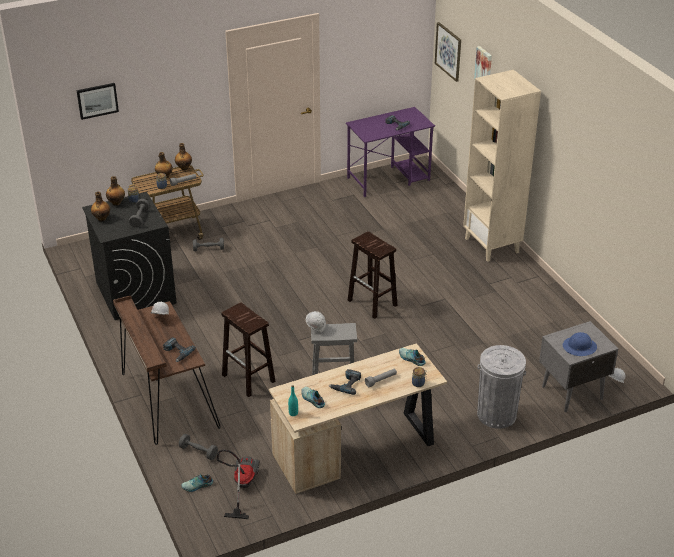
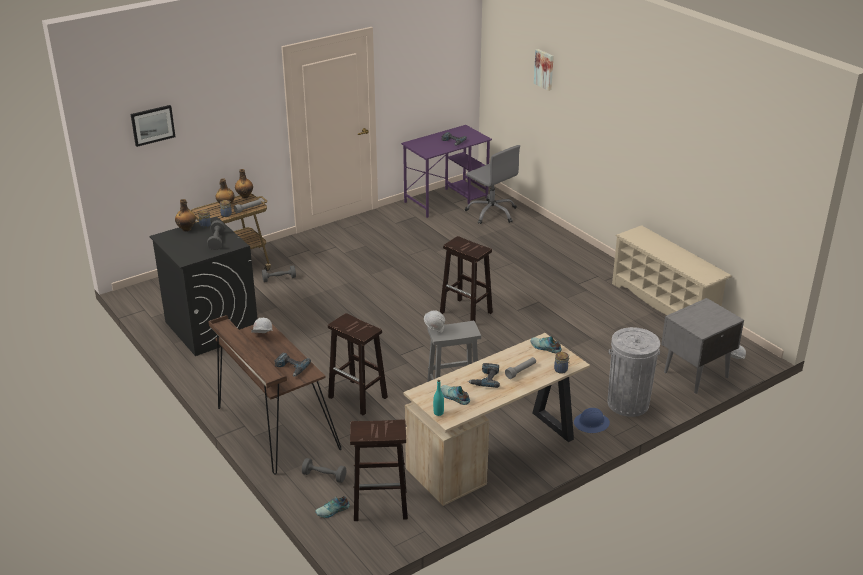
camera: 10 degrees left, 5 degrees down
bottle [91,192,110,221] -> none
vacuum cleaner [217,450,260,519] -> brown stool [350,419,408,521]
picture [435,22,461,82] -> none
beige bookcase [463,70,541,262] -> none
blue hard hat [563,332,597,356] -> blue hard hat moved to [574,408,610,433]
none -> grey office chair [465,145,520,224]
none -> beige shoe rack [612,225,732,315]

